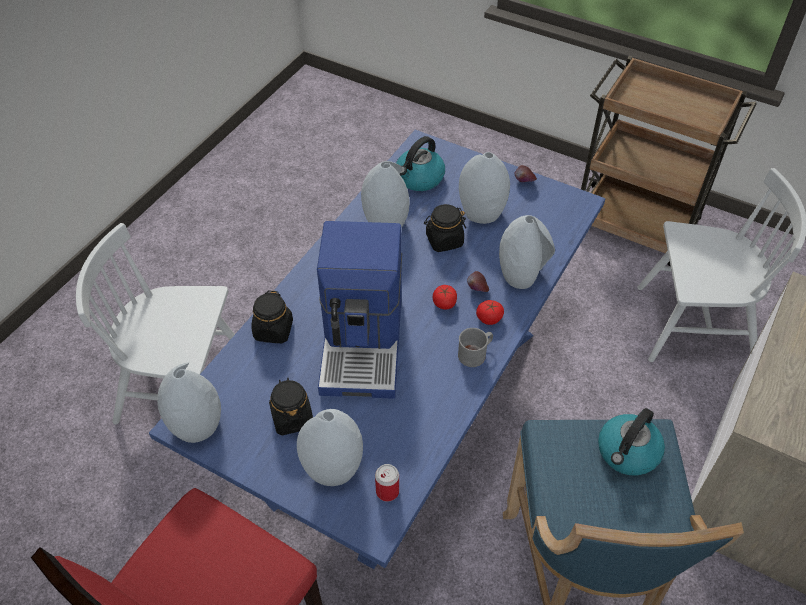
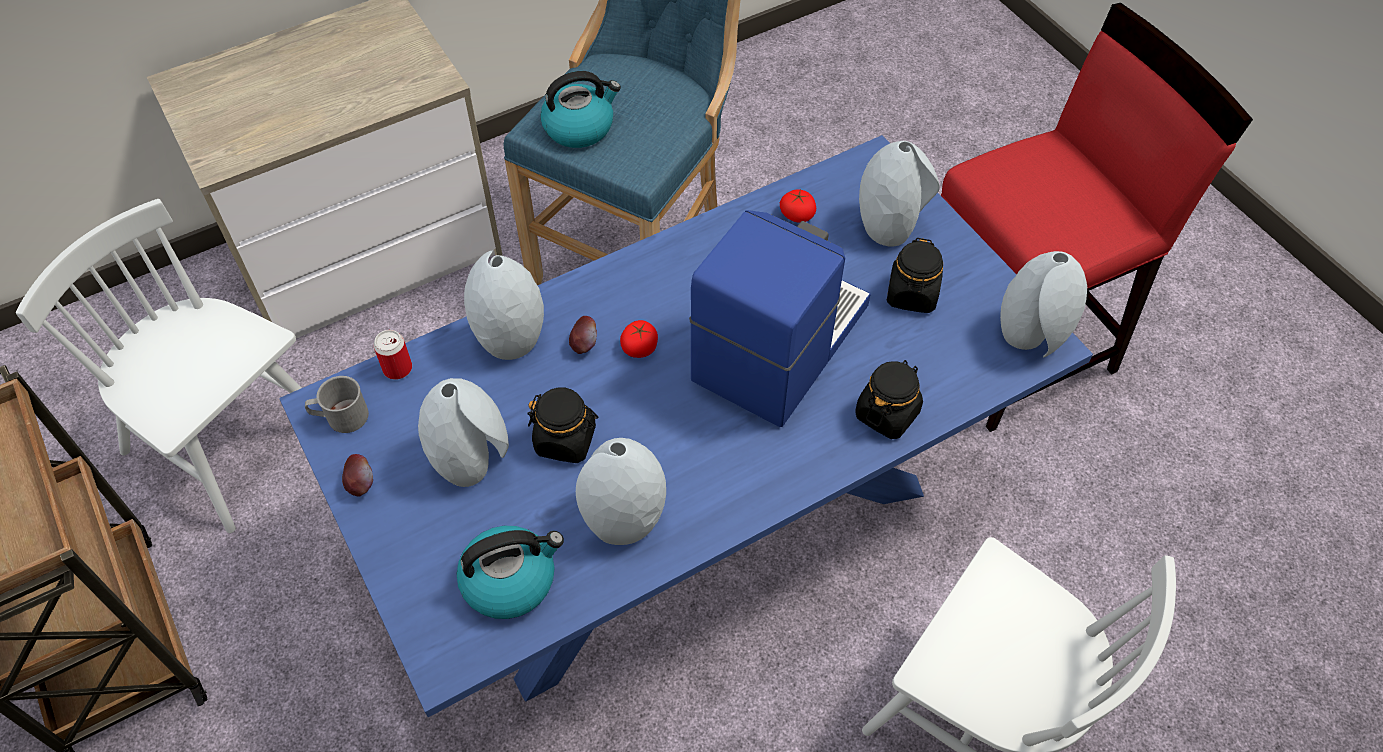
camera: 150 degrees left, 5 degrees up
can [375,464,399,502] -> can moved to [373,330,412,380]
grey mug [458,328,493,367] -> grey mug moved to [305,376,369,433]
tomato [476,300,504,325] -> tomato moved to [780,189,816,223]

